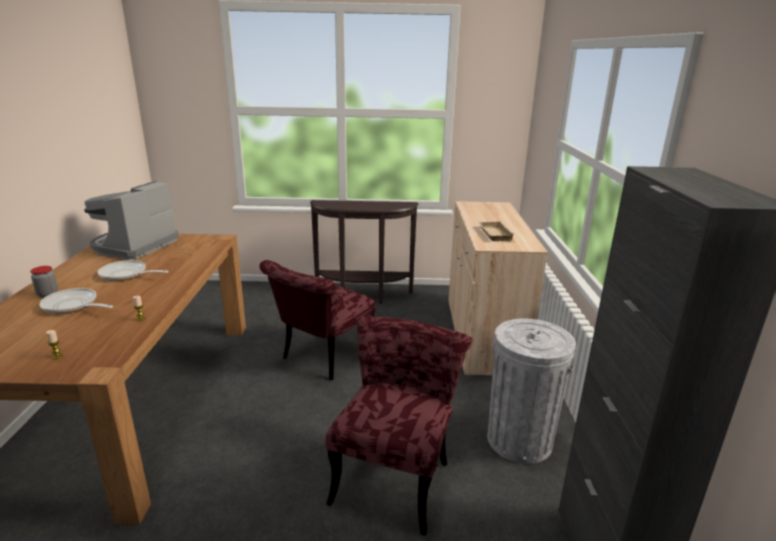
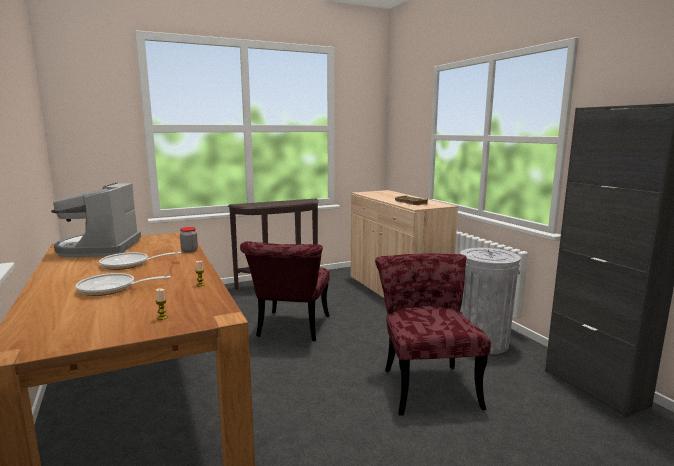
camera: 25 degrees left, 10 degrees down
jar [30,266,58,298] -> jar moved to [180,227,198,253]

